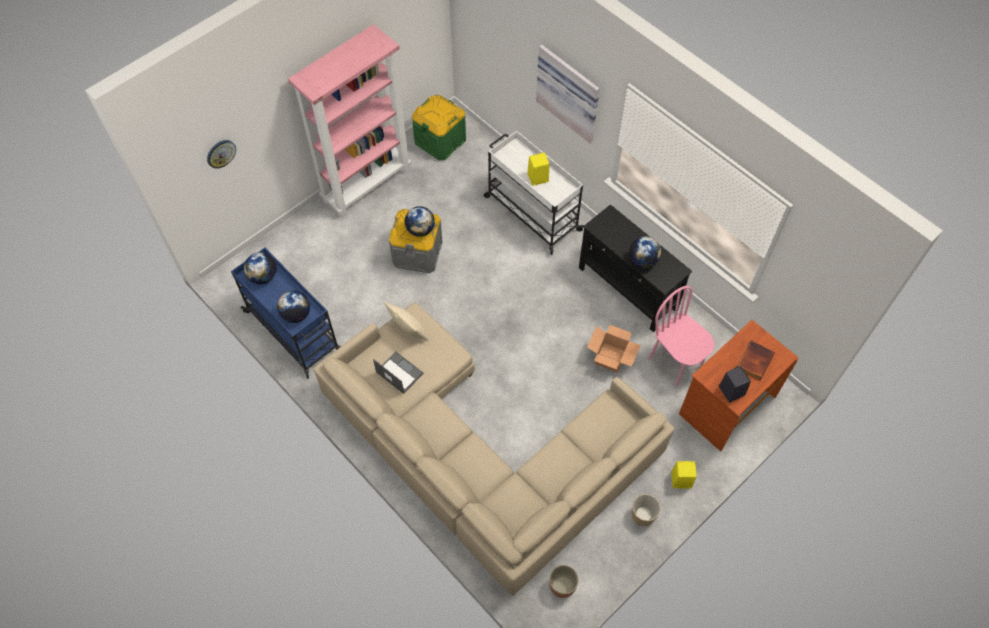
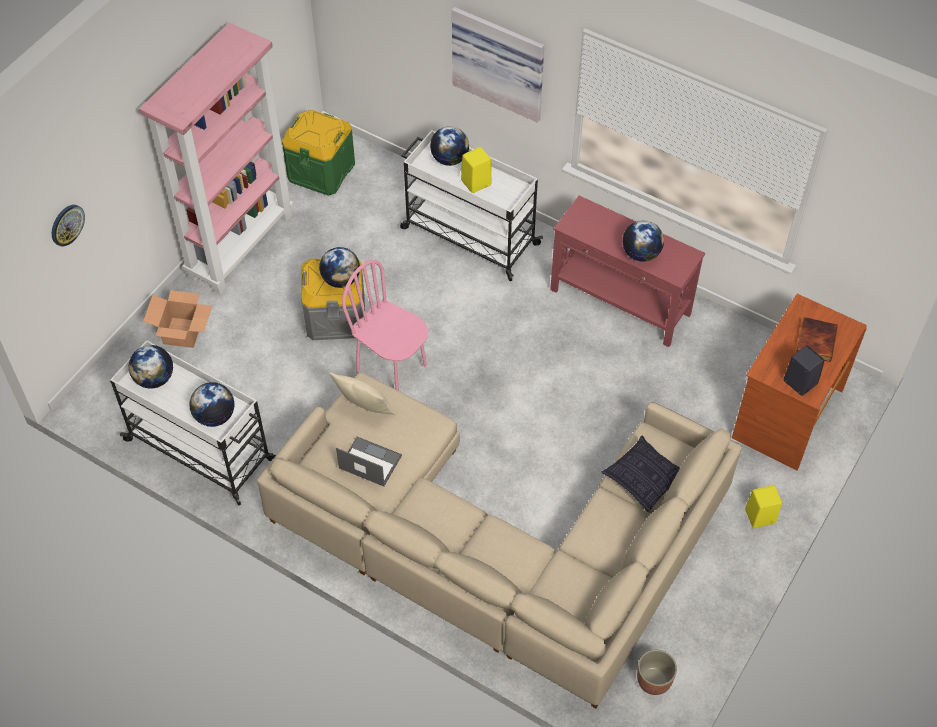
camera: 15 degrees left, 5 degrees down
blue cart [231,248,341,379] -> white cart [110,340,276,505]
black console table [579,204,692,332] -> red console table [550,196,705,347]
cardboard box [587,325,641,373] -> cardboard box moved to [143,290,212,348]
planter [632,494,661,526] -> none
pink chair [648,286,715,387] -> pink chair moved to [342,260,428,391]
none -> globe [430,126,469,166]
none -> pillow [602,436,680,512]

